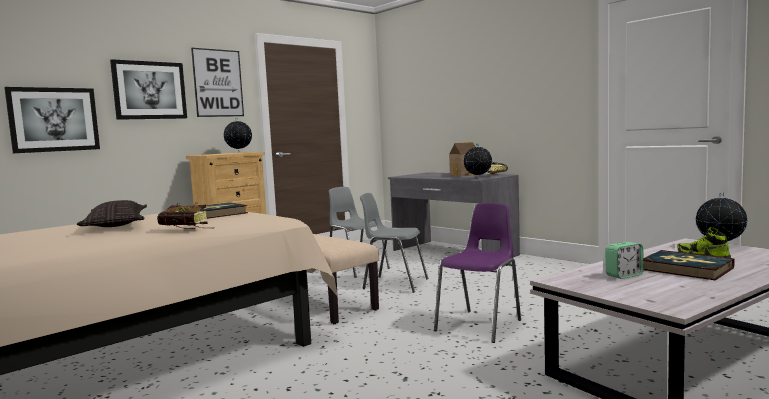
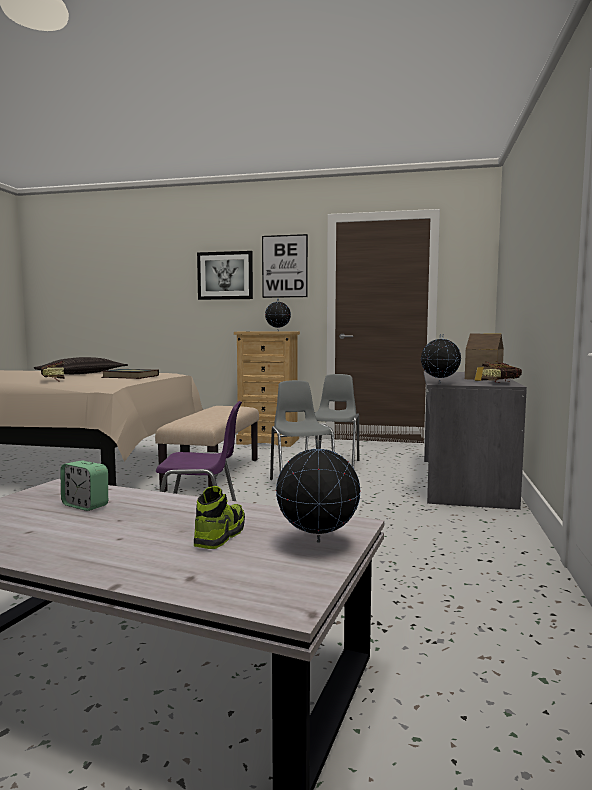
camera: 55 degrees right, 0 degrees up
picture [4,87,100,153] -> none
book [644,250,735,280] -> none

